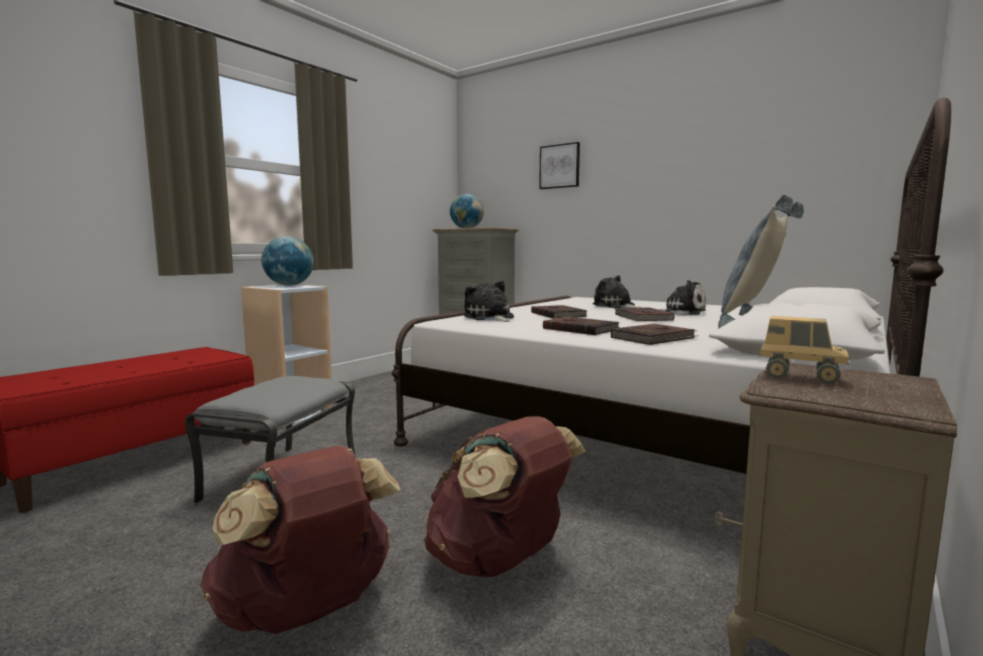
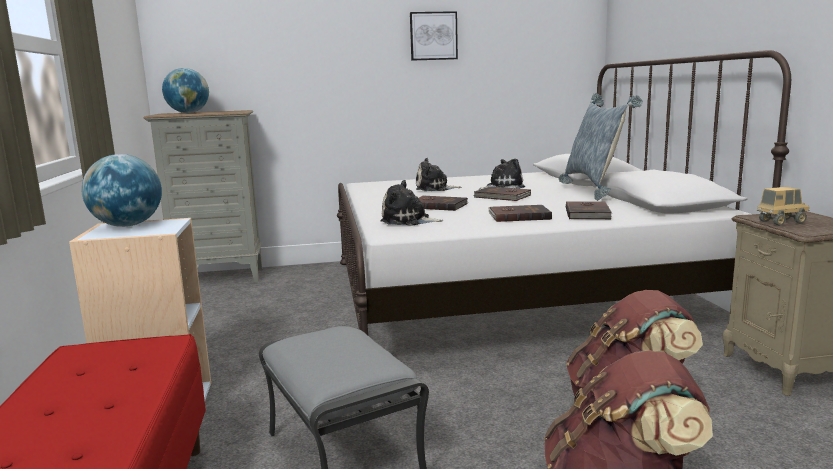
camera: 45 degrees left, 5 degrees up
picture [539,142,580,189] -> picture moved to [410,11,458,61]

